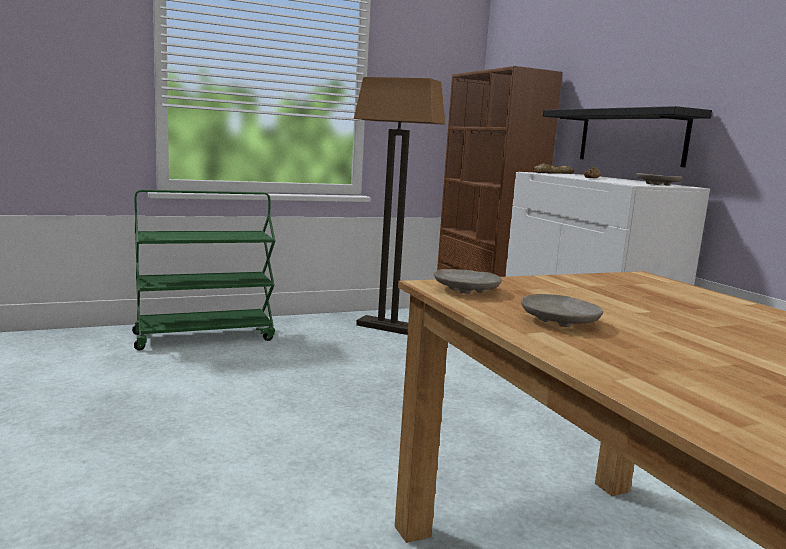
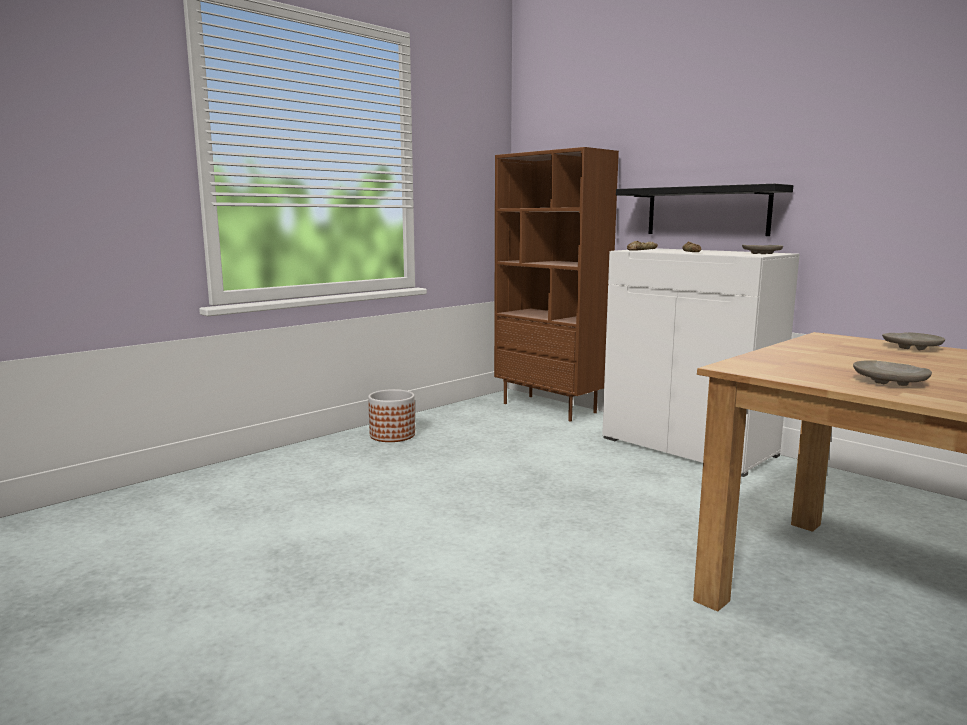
camera: 20 degrees left, 0 degrees up
green cart [132,190,276,350] -> none
floor lamp [354,77,445,335] -> none
beige plate [434,269,502,294] -> beige plate moved to [882,332,945,350]
none -> planter [368,389,415,442]

